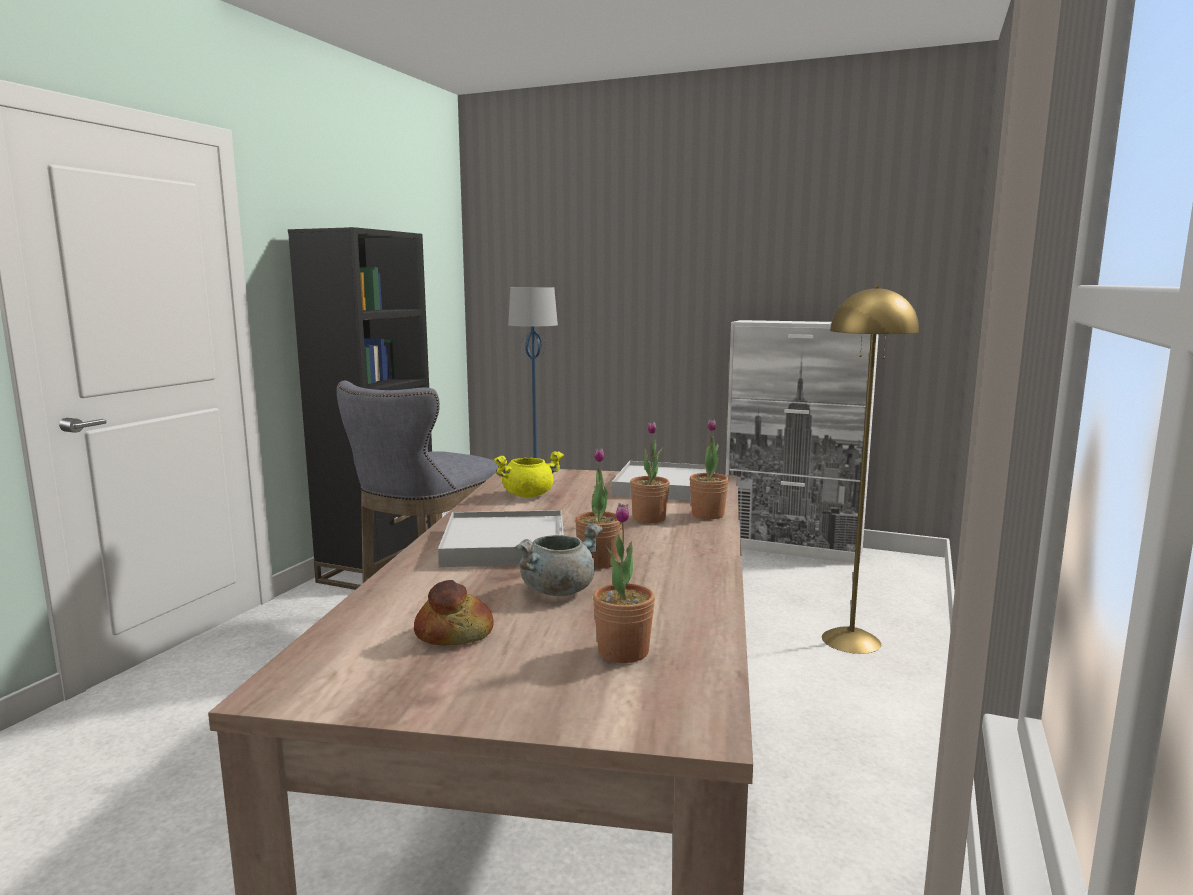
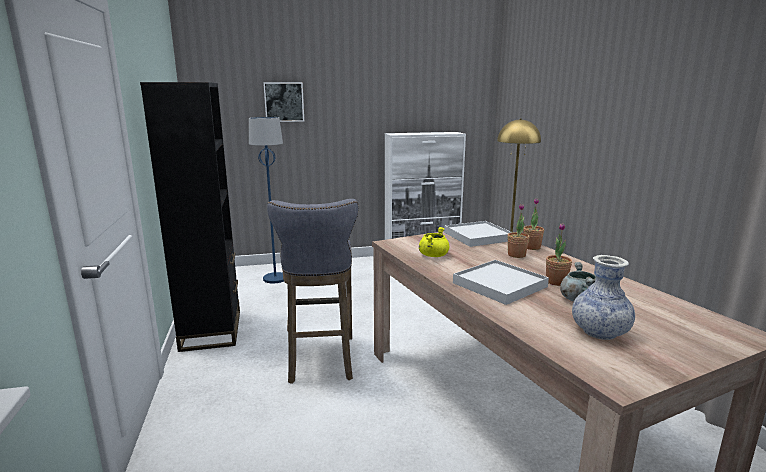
camera: 35 degrees left, 5 degrees up
bread [414,580,494,646] -> vase [572,255,635,340]
potted plant [593,503,655,663] -> none
none -> picture [263,82,304,122]

